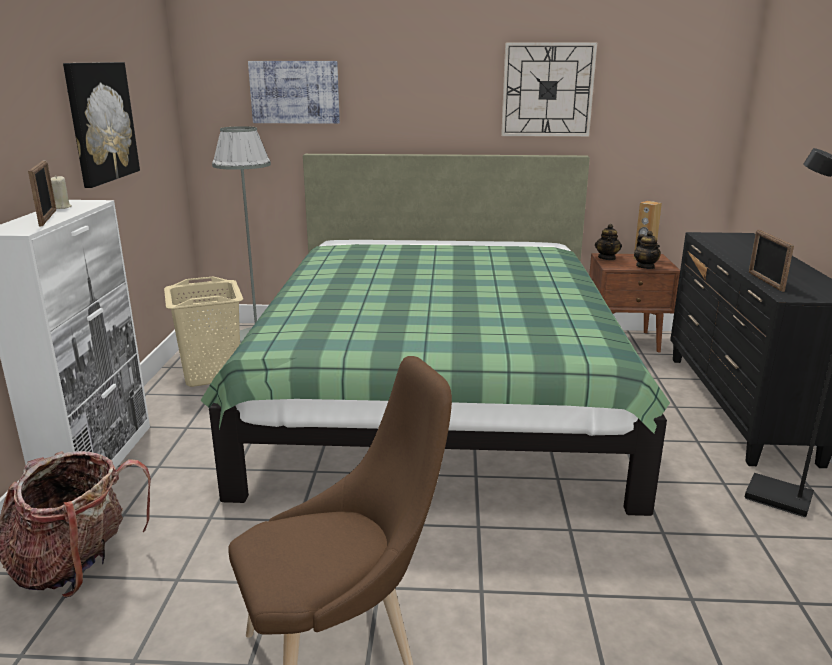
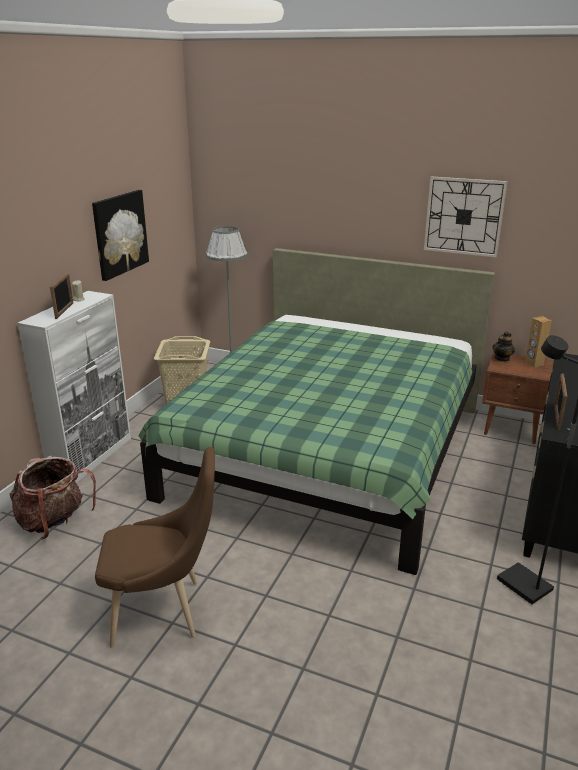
camera: 20 degrees right, 5 degrees up
picture [248,61,340,124] -> none
teapot [634,231,661,269] -> none

